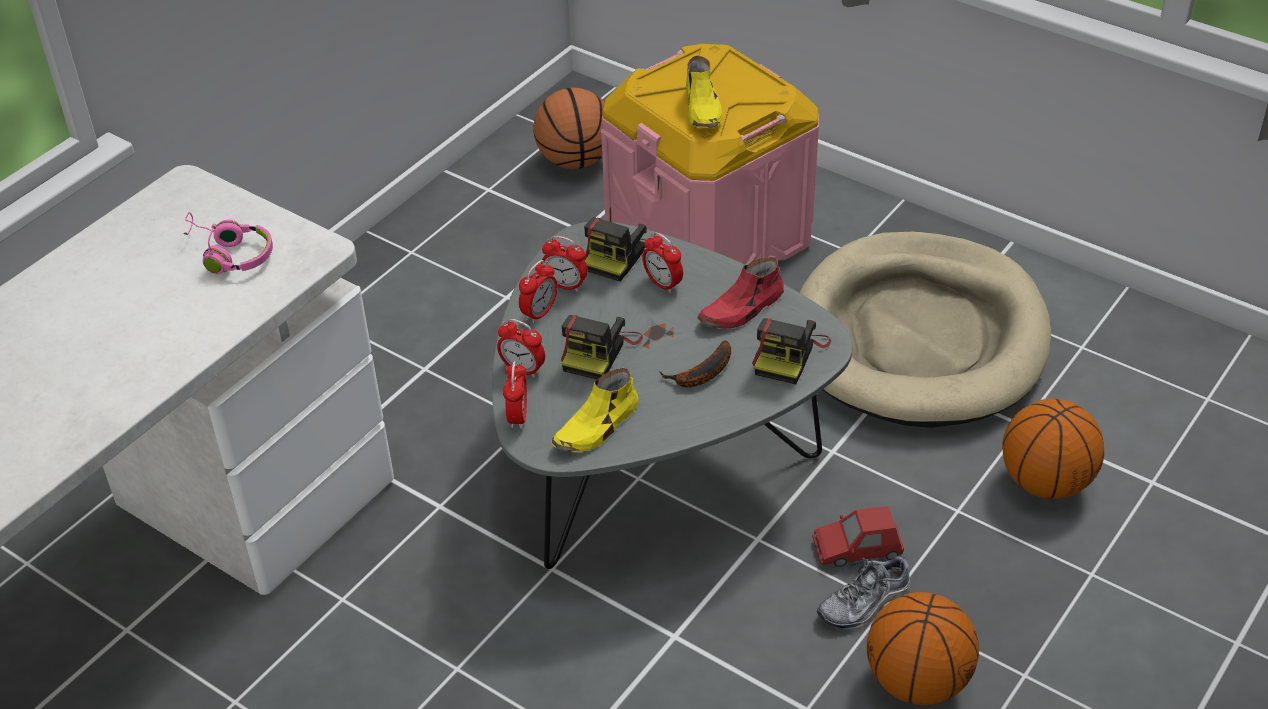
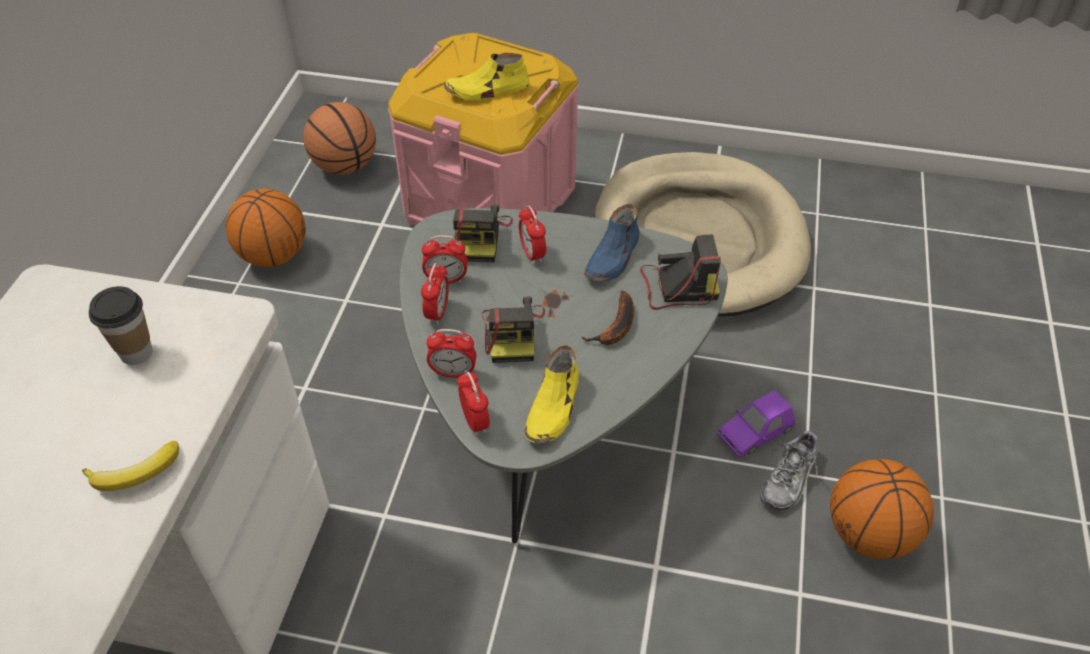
camera: 25 degrees left, 5 degrees up
pink headphones [184,212,273,274] -> cup [89,286,153,365]
alarm clock [643,232,683,293] -> alarm clock turned 45 degrees clockwise [519,205,546,264]
yellow shoe [686,56,722,128] -> yellow shoe turned 105 degrees clockwise [444,53,529,101]
red shoe [697,257,784,329] -> blue shoe [584,204,640,282]
camera [752,318,831,384] -> camera turned 90 degrees counterclockwise [640,234,720,310]
red toy car [812,506,904,567] -> purple toy car [717,390,795,457]
basketball [1003,399,1104,499] -> basketball moved to [226,189,306,267]
none -> banana [82,441,179,491]

